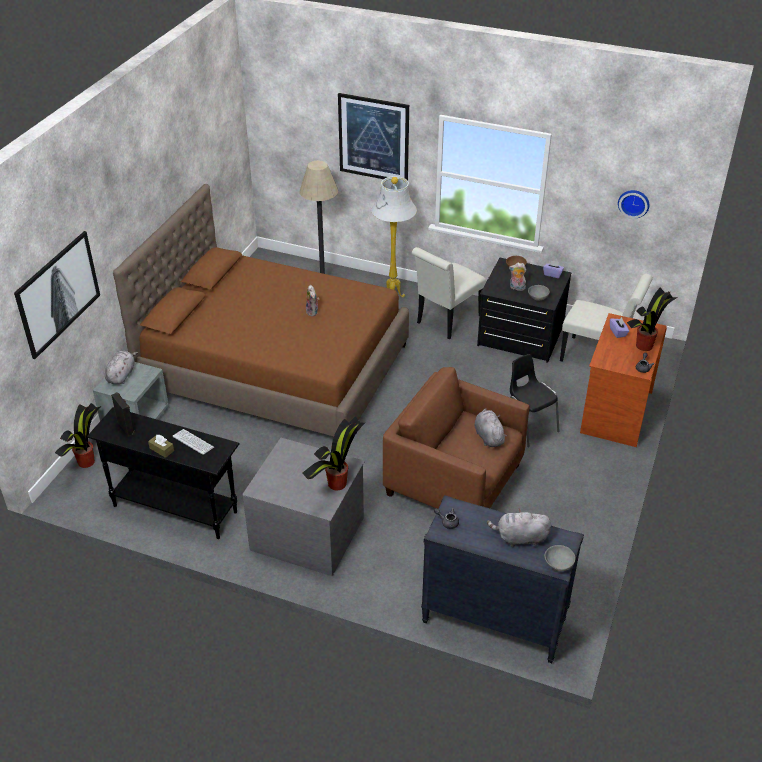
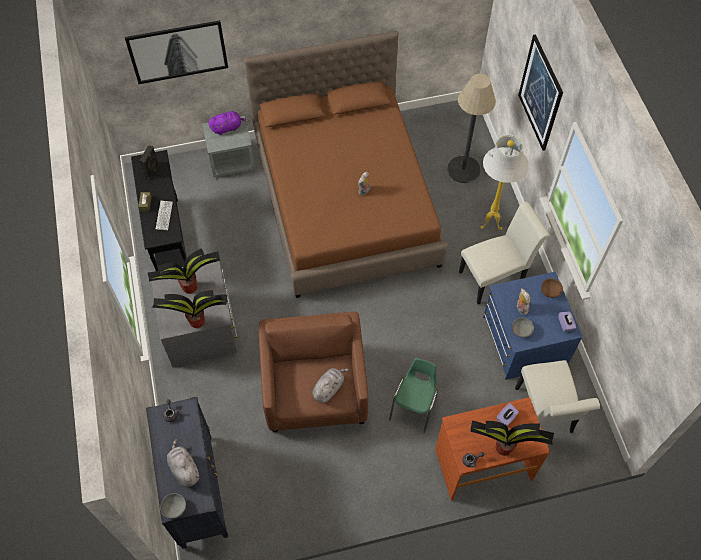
camera: 55 degrees right, 20 degrees up
potted plant [55,403,101,468] -> potted plant moved to [148,248,220,294]
grey plush toy [105,351,138,384] -> purple plush toy [208,111,249,135]
white chair [412,247,486,339] -> white chair turned 150 degrees clockwise [459,202,550,304]
black dresser [477,258,571,363] -> blue dresser [483,272,582,380]
black chair [510,354,560,447] -> green chair [389,358,438,433]
wall clock [618,190,649,218] -> none

